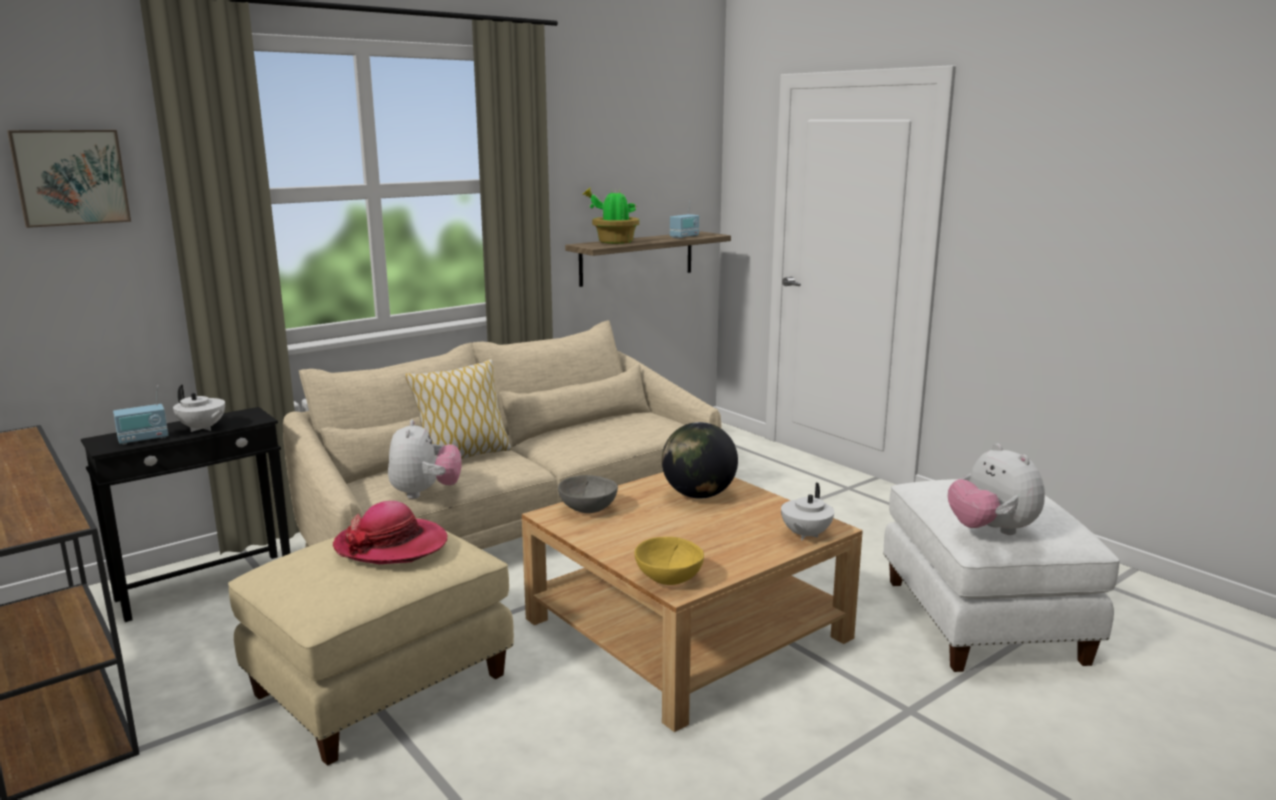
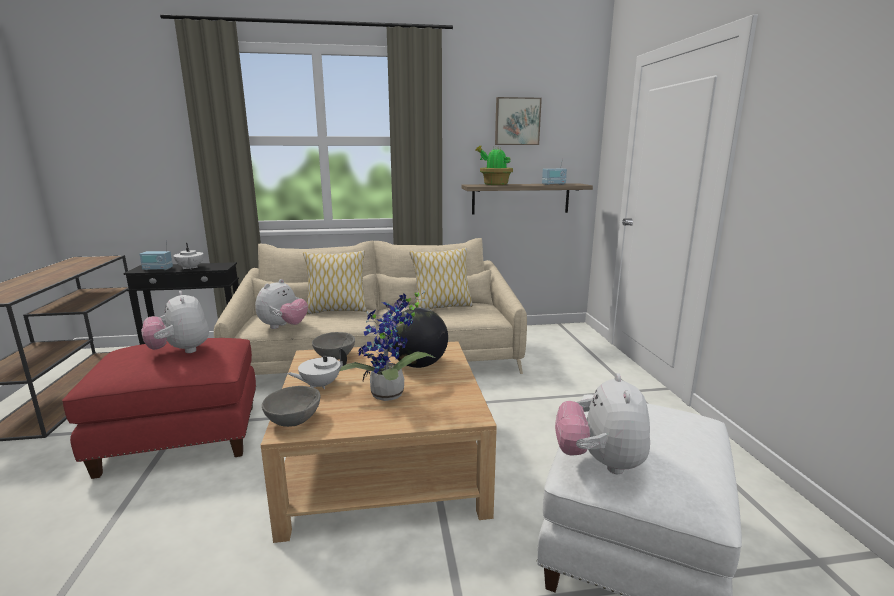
camera: 30 degrees right, 0 degrees up
picture [7,130,131,228] -> picture moved to [495,97,542,145]
beige ottoman [228,518,514,766] -> red ottoman [62,338,256,479]
hat [333,501,448,564] -> plush toy [141,291,209,353]
yellow bowl [634,537,704,585] -> grey bowl [262,386,320,427]
white teapot [781,483,834,540] -> white teapot moved to [287,348,347,389]
none -> potted plant [339,290,435,401]
none -> pillow [409,247,473,310]

